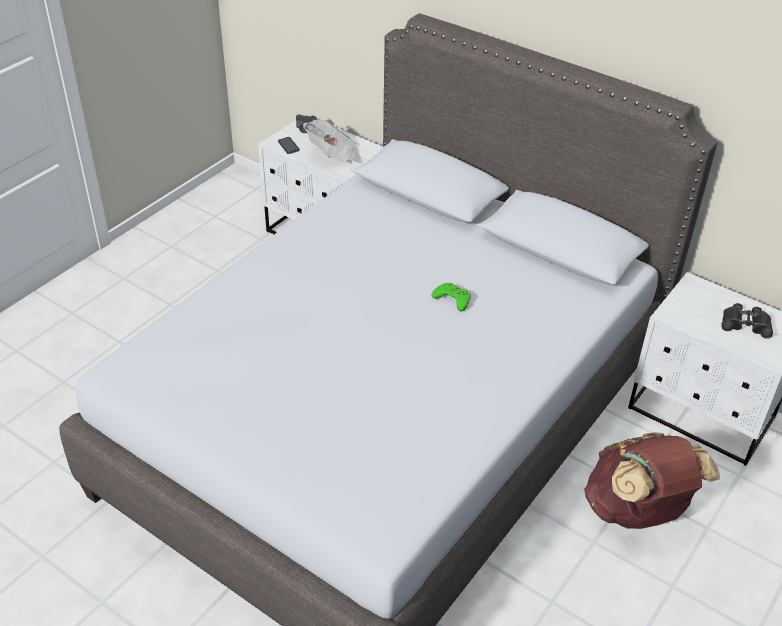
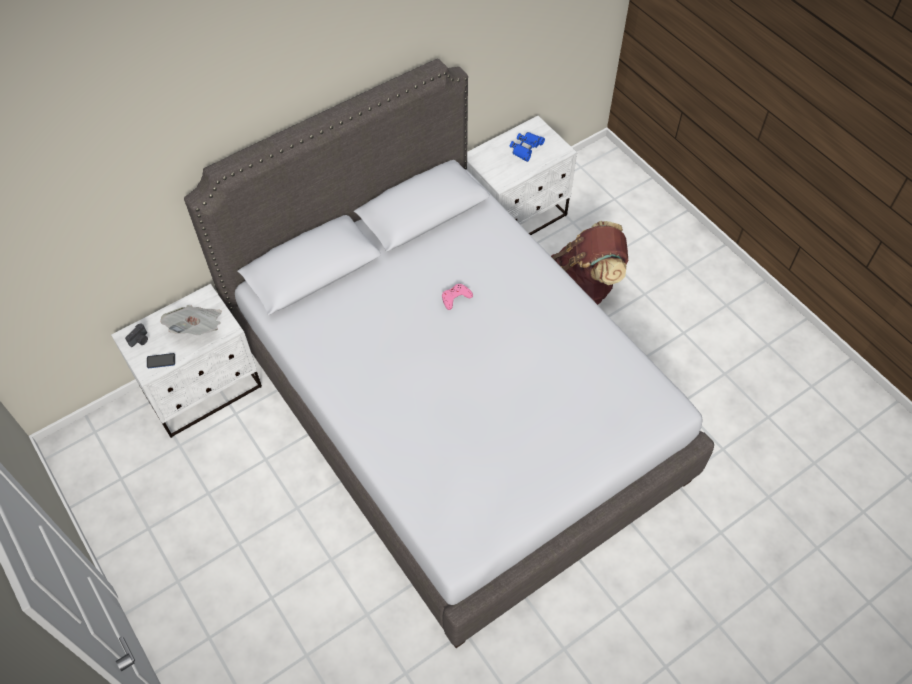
camera: 70 degrees left, 15 degrees up
green game controller [432,283,471,311] -> pink game controller [442,284,473,310]
black binoculars [721,303,773,339] -> blue binoculars [510,132,545,162]

